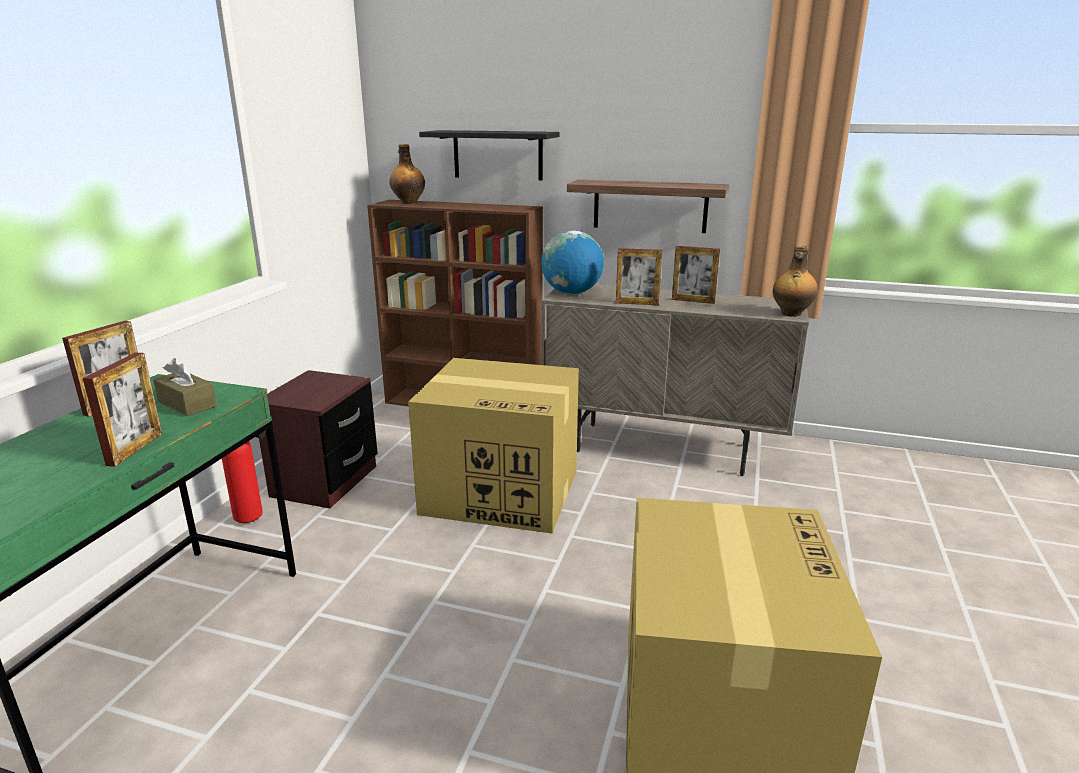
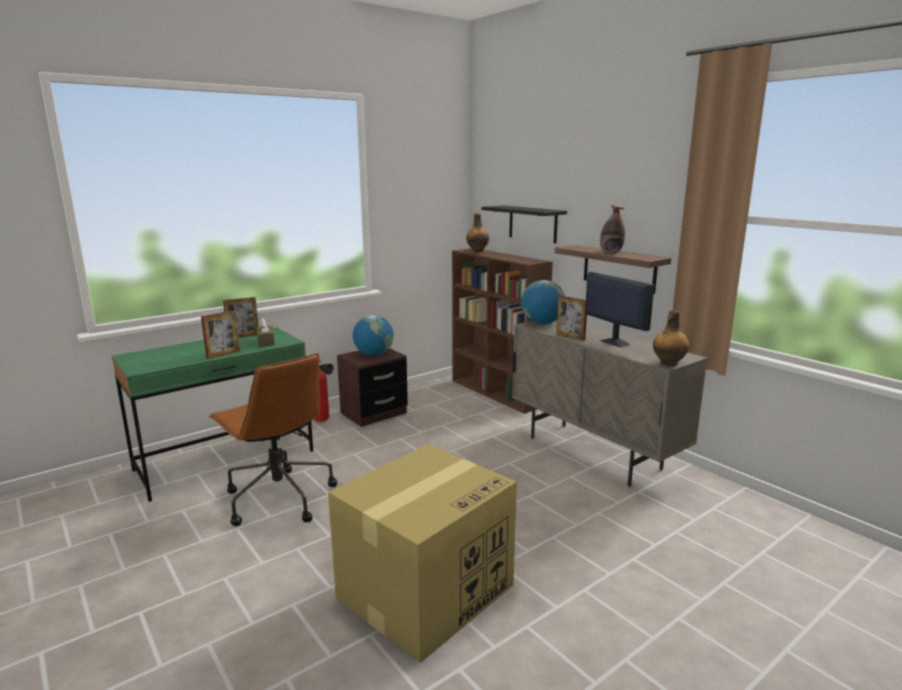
camera: 35 degrees right, 5 degrees down
cardboard box [408,358,579,533] -> none
picture frame [672,246,720,304] -> monitor [586,272,654,347]
none -> brown office chair [209,353,337,526]
none -> globe [353,315,394,356]
none -> bottle [600,205,625,253]

